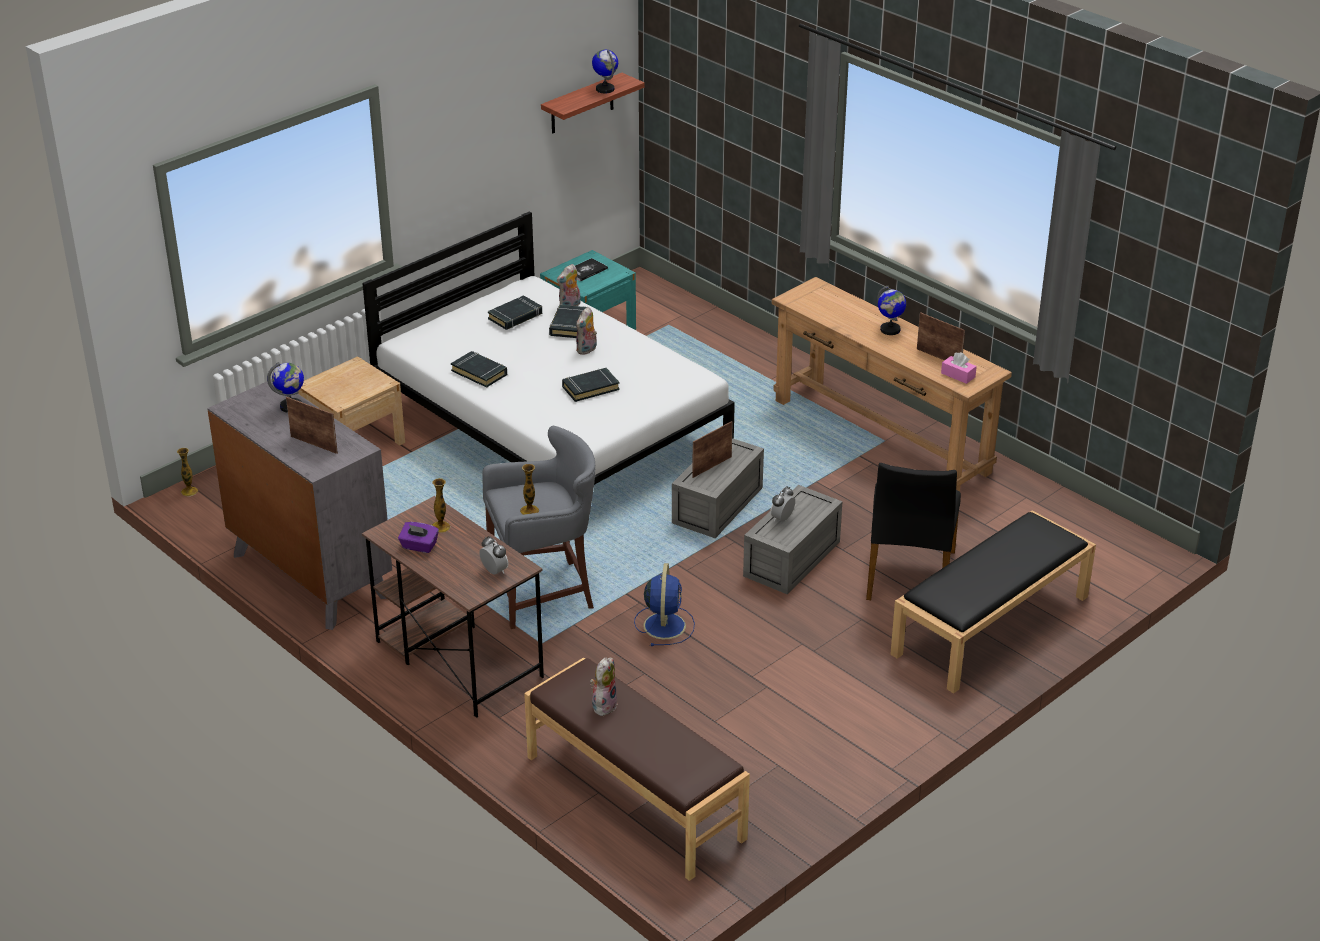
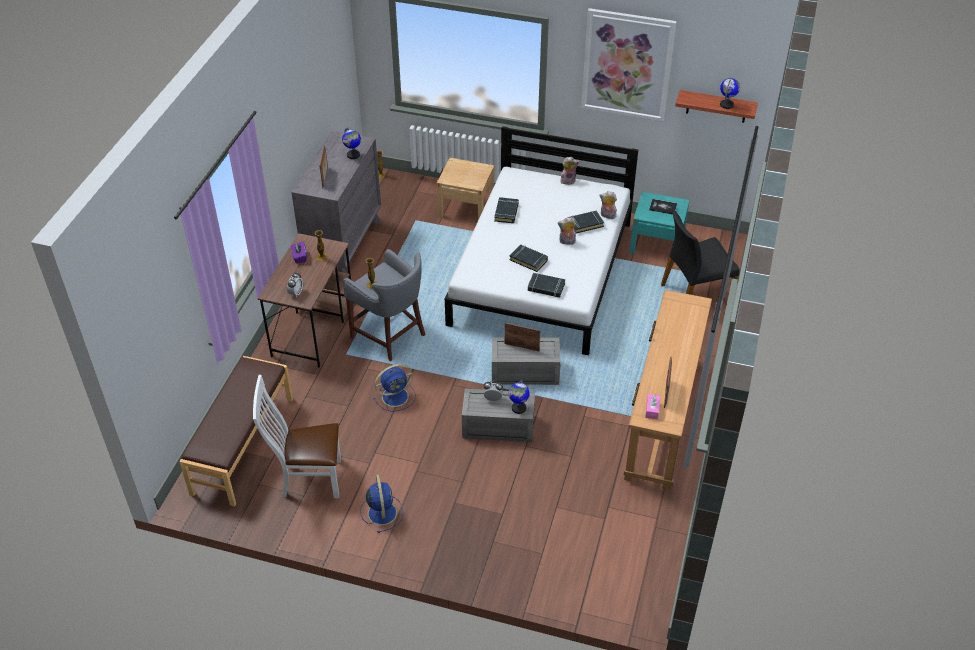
camera: 60 degrees right, 10 degrees up
black book [488,295,542,330] -> black book moved to [528,273,565,298]
plush toy [590,657,617,716] -> plush toy moved to [560,157,579,185]
black chair [866,463,961,600] -> black chair moved to [661,211,740,295]
globe [877,286,906,335] -> globe moved to [509,380,530,414]
black bench [890,510,1096,693] -> none
none -> white chair [253,375,341,498]
none -> blue fan [360,474,403,533]
none -> picture [581,8,677,121]

